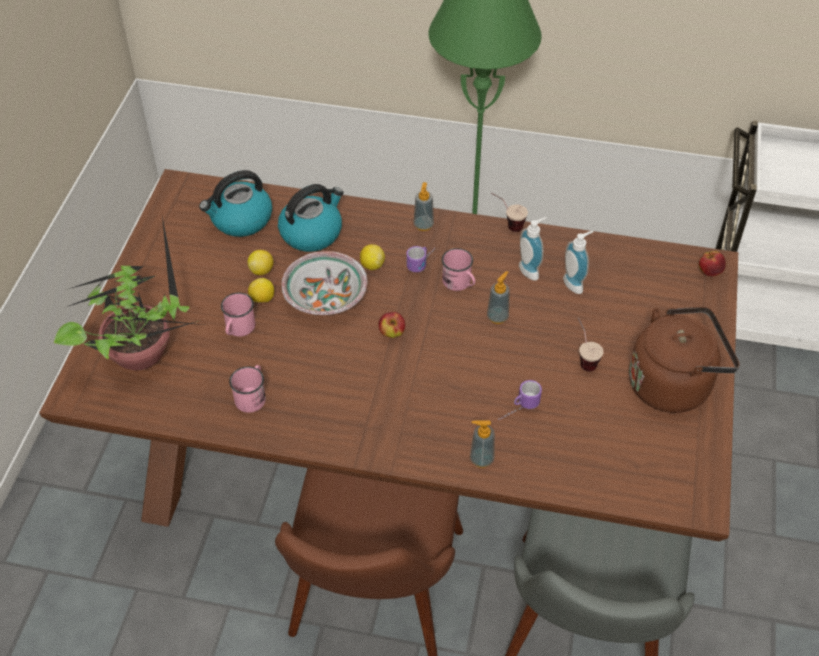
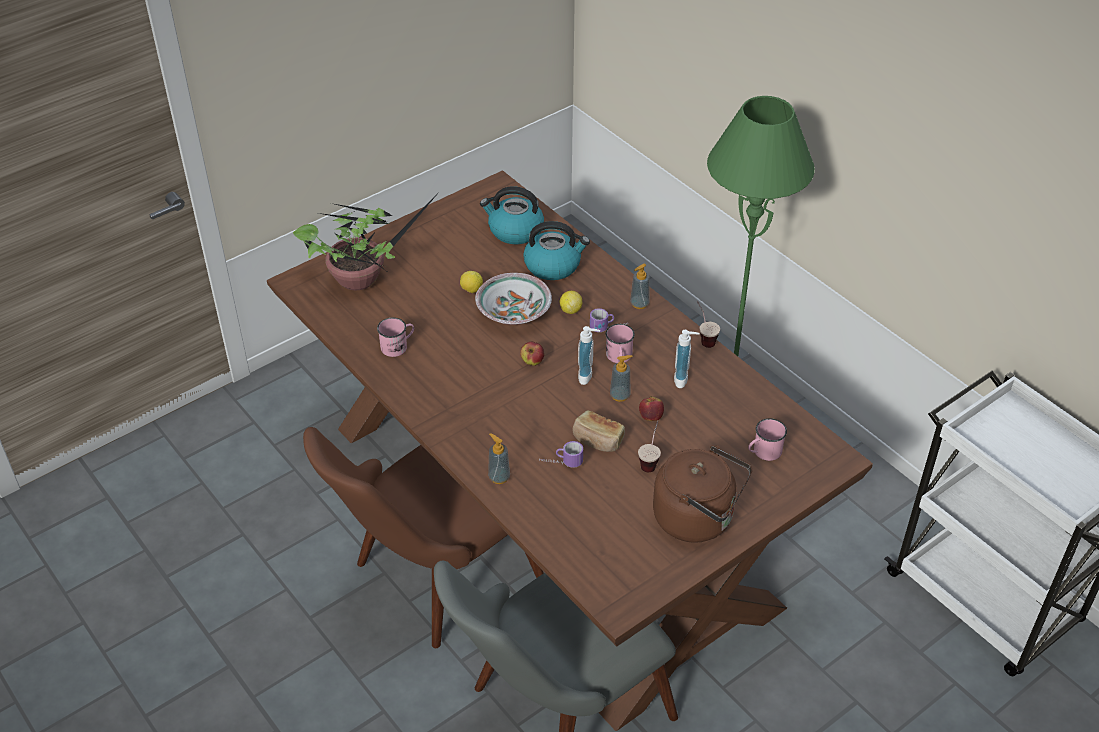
camera: 40 degrees right, 5 degrees down
pink mug [221,293,255,337] -> pink mug moved to [748,418,787,461]
lemon [247,250,273,275] -> none
soap dispenser [563,231,594,294] -> soap dispenser moved to [578,326,600,385]
apple [699,251,726,277] -> apple moved to [639,396,664,421]
none -> bread [572,410,625,452]

